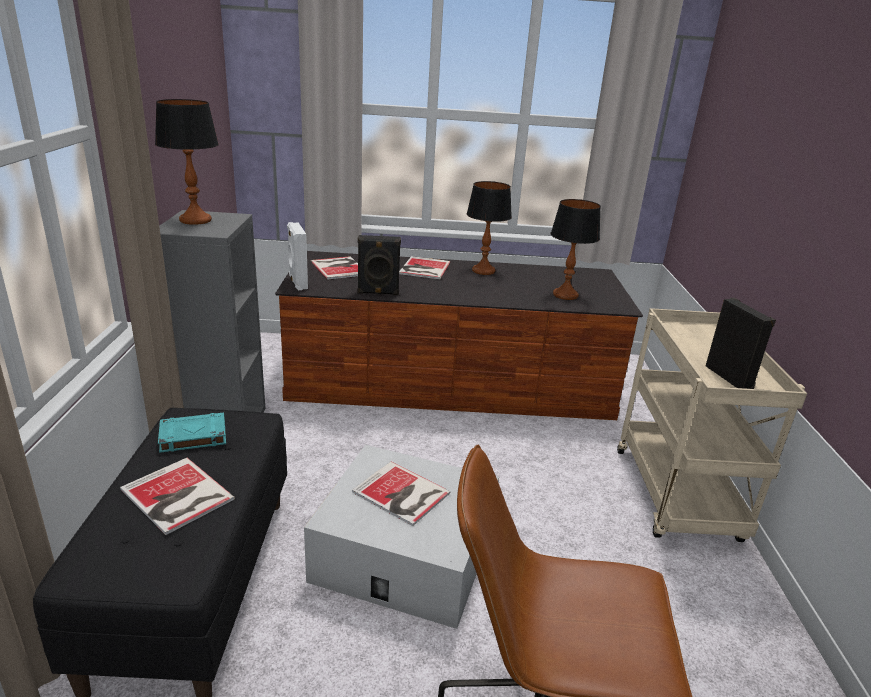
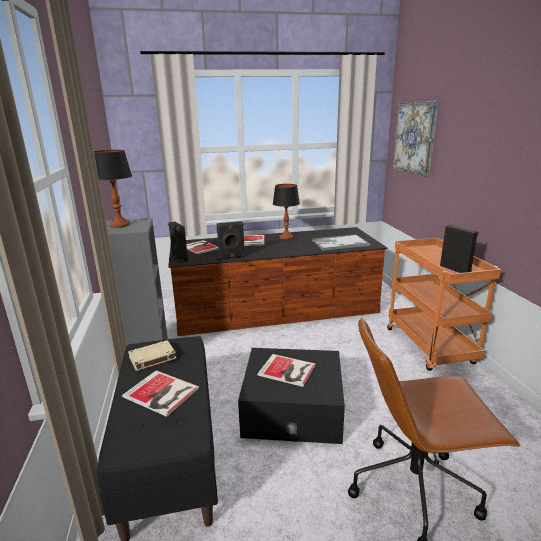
camera: 10 degrees left, 5 degrees down
turquoise book [158,413,226,453] -> beige book [128,340,176,371]
white speaker [287,222,308,290] -> black speaker [168,221,188,263]
white storage box [304,445,499,629] -> black storage box [238,348,345,444]
table lamp [550,199,601,300] -> tray [312,234,370,250]
beige cart [617,308,807,542] -> orange cart [387,238,501,371]
none -> picture [393,101,439,177]

